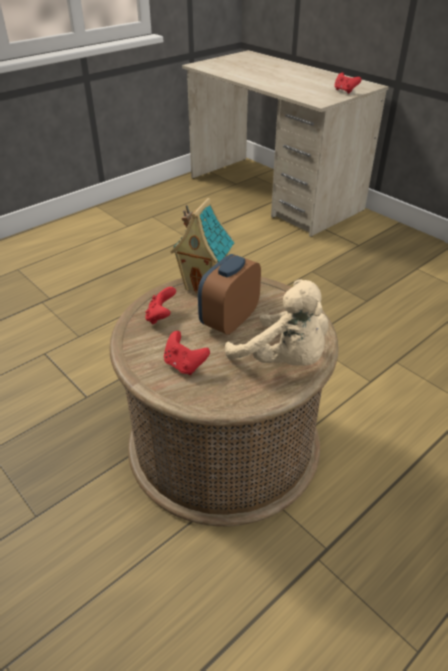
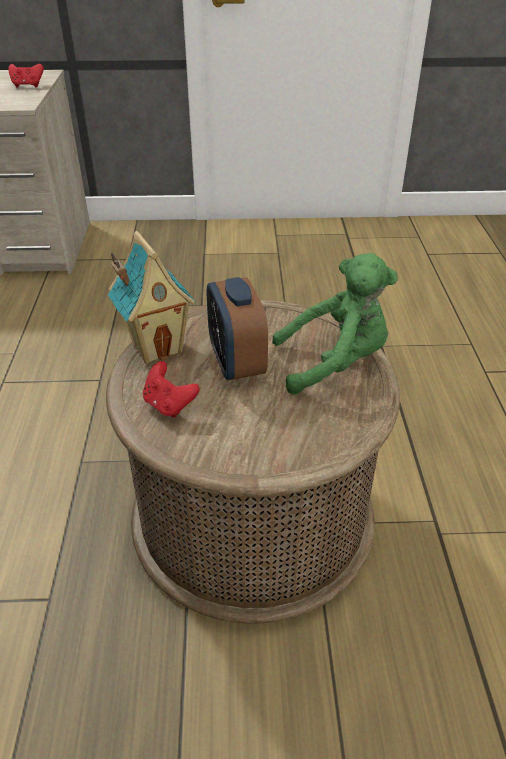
camera: 50 degrees left, 0 degrees up
red game controller [164,331,210,375] -> none
beige plush toy [225,279,329,366] -> green plush toy [272,253,398,395]

